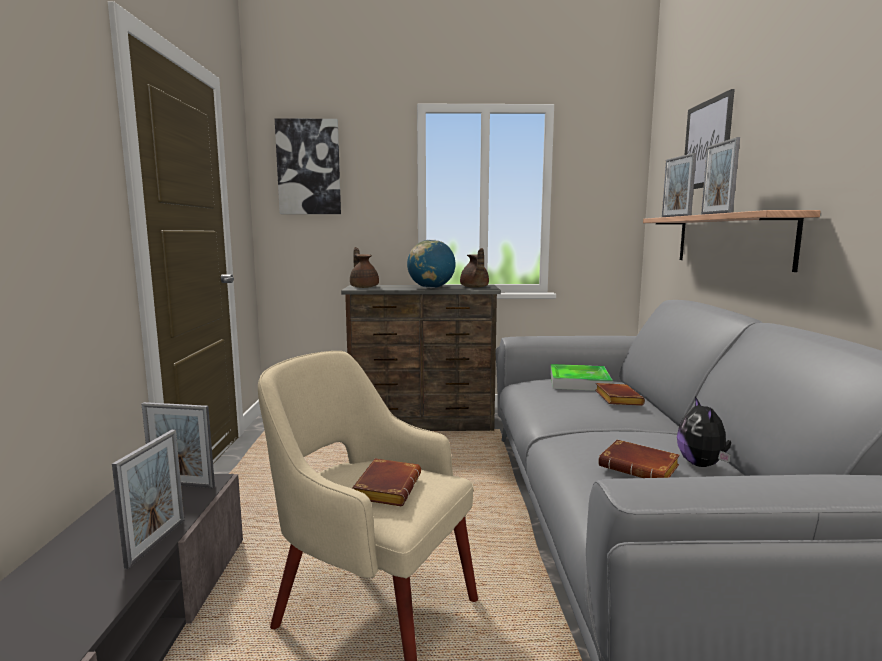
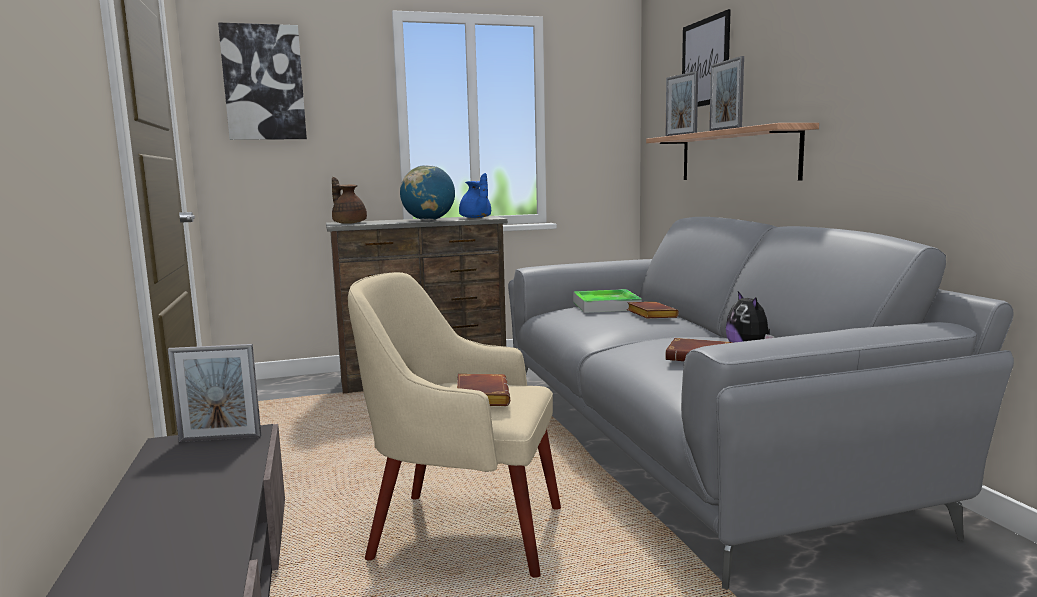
camera: 15 degrees left, 0 degrees up
picture frame [112,430,184,569] -> none
brown teapot [460,248,489,288] -> blue teapot [459,173,491,218]

